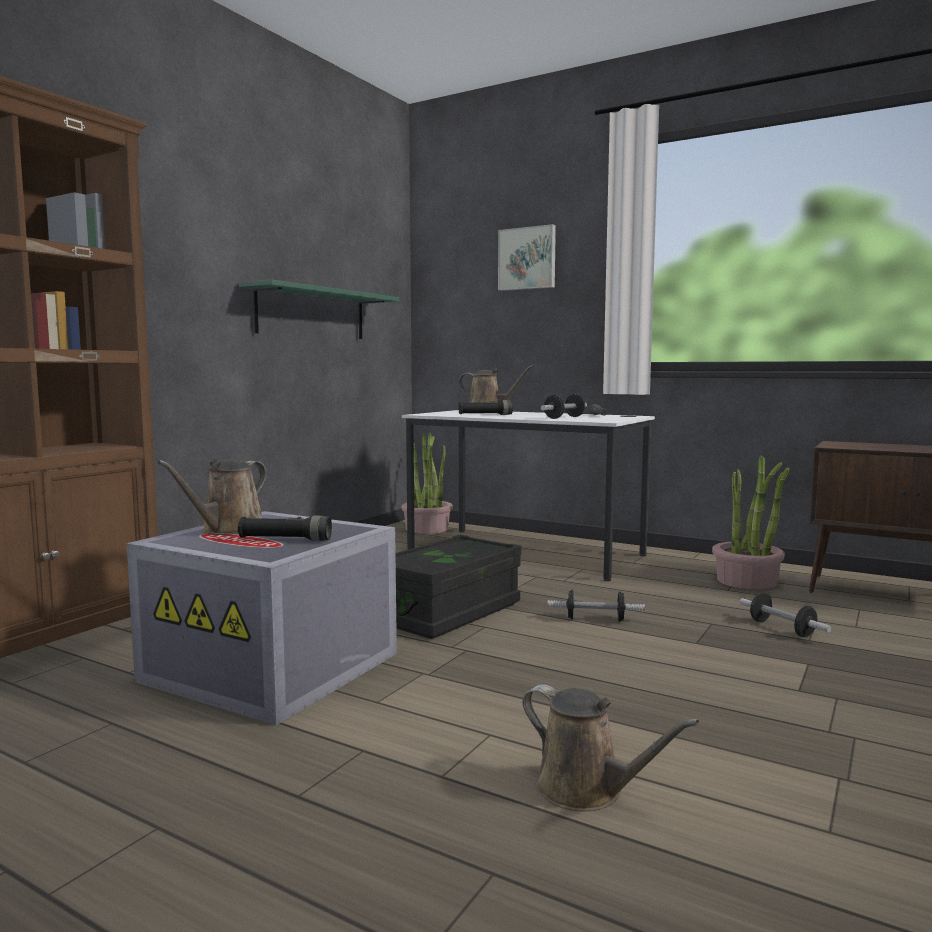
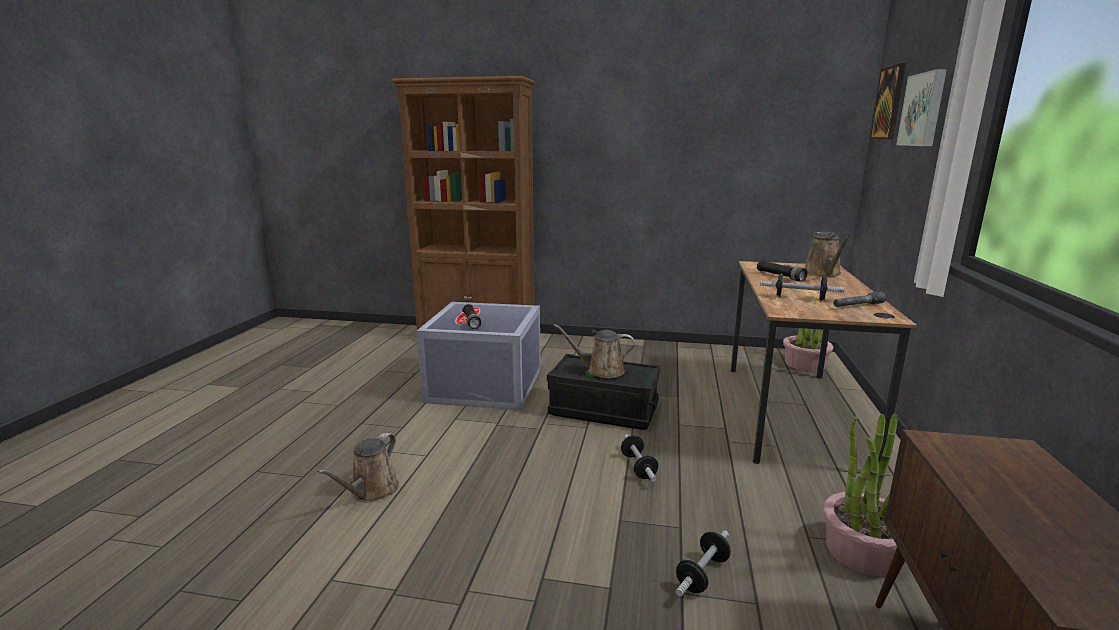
camera: 70 degrees right, 10 degrees up
brown watering can [157,459,267,535] -> brown watering can moved to [554,324,635,378]
green shelf [239,279,399,339] -> none
white desk [402,410,655,581] -> brown desk [731,261,917,464]
none -> picture [870,63,906,140]

